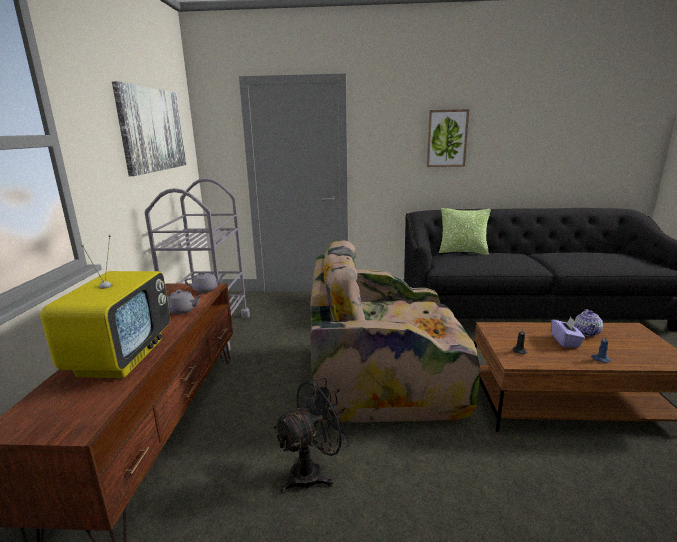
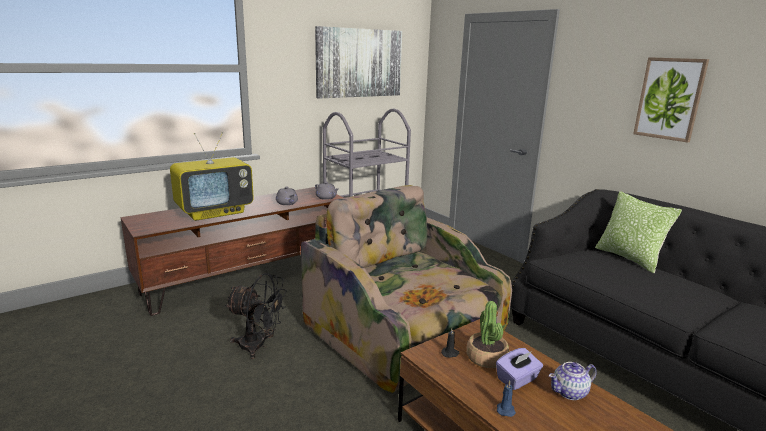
camera: 50 degrees right, 0 degrees up
none -> potted plant [466,301,509,368]

